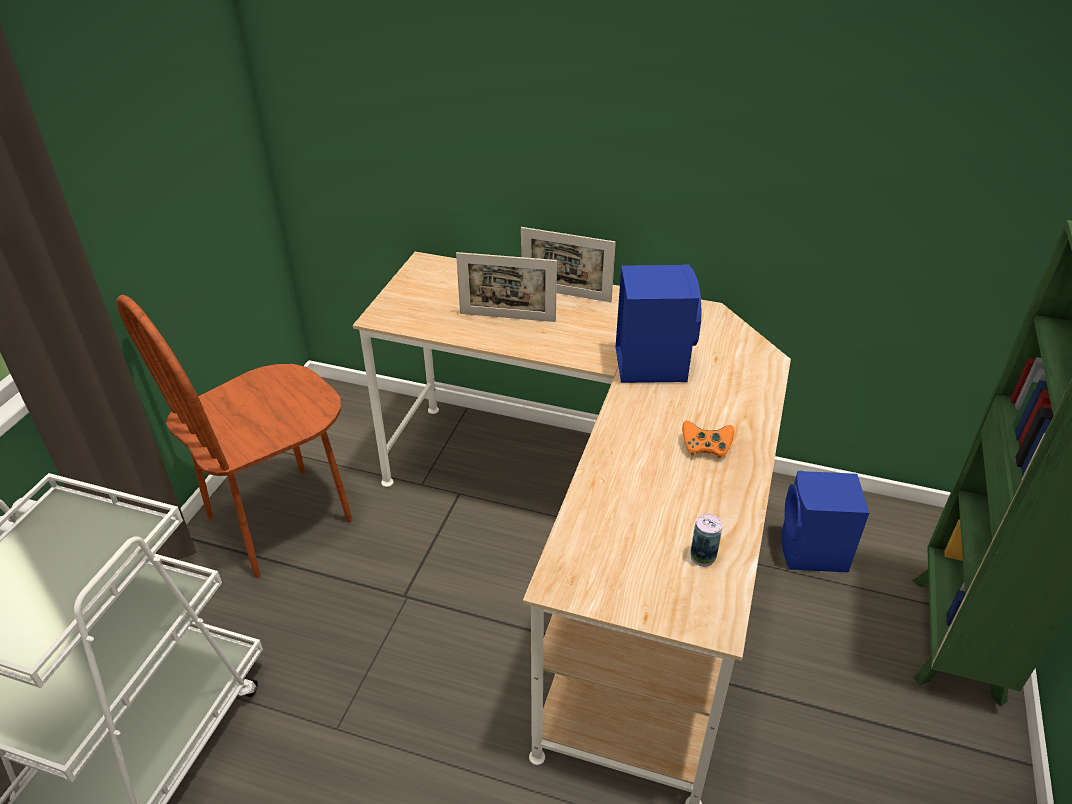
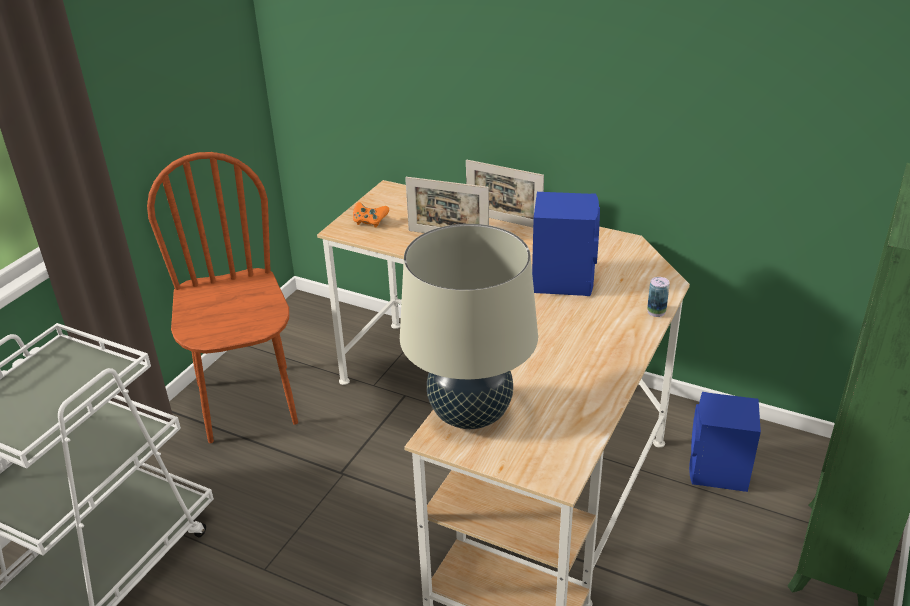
camera: 10 degrees right, 5 degrees down
brown chair [117,295,352,578] -> brown chair turned 105 degrees clockwise [147,152,298,443]
orange game controller [682,420,734,458] -> orange game controller moved to [353,202,389,228]
can [690,514,722,567] -> can moved to [647,277,670,317]
none -> beige table lamp [400,224,538,429]

